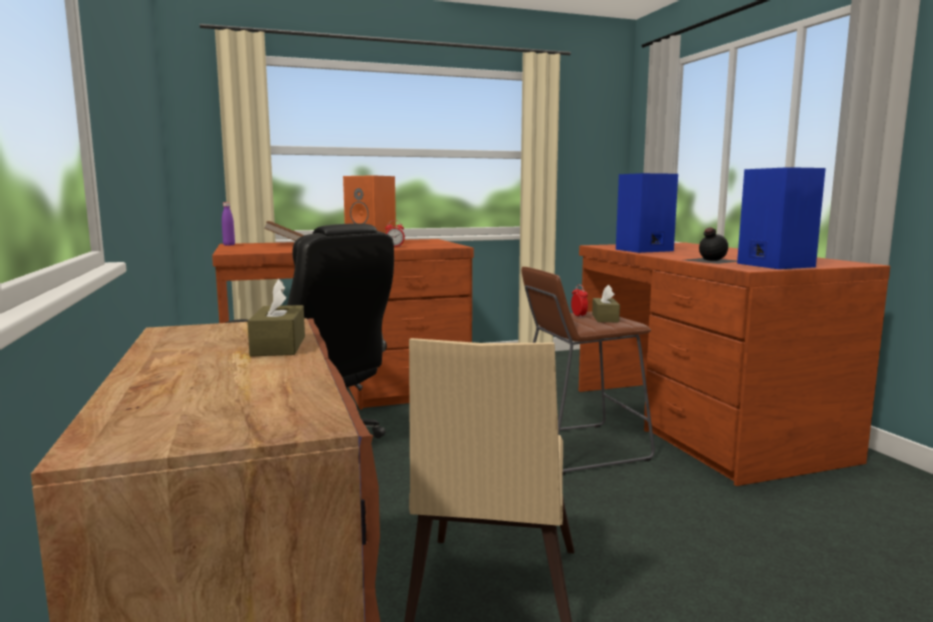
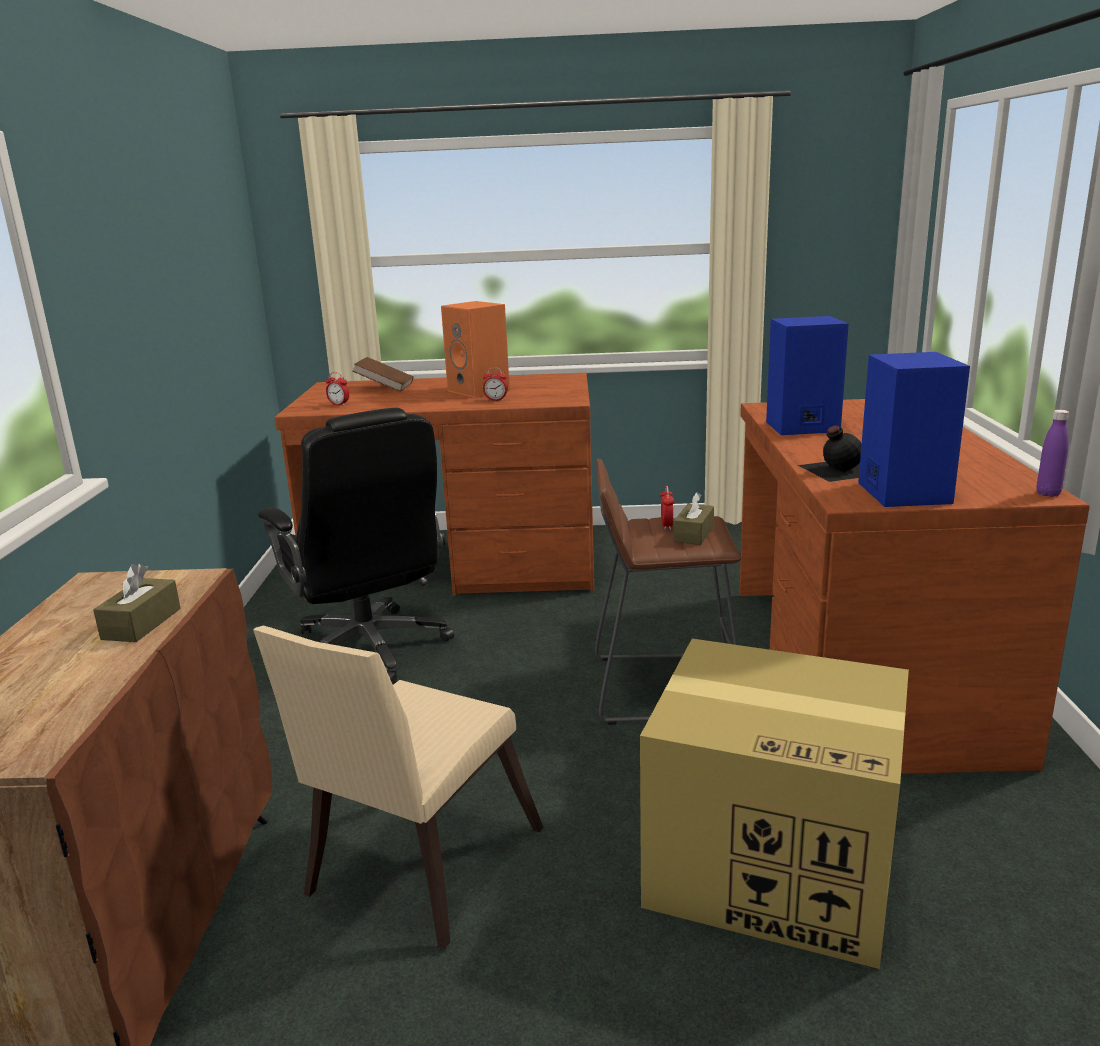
camera: 20 degrees right, 10 degrees up
purple bottle [222,202,235,246] -> purple bottle moved to [1036,410,1069,497]
none -> alarm clock [326,372,349,406]
none -> cardboard box [640,639,909,969]

